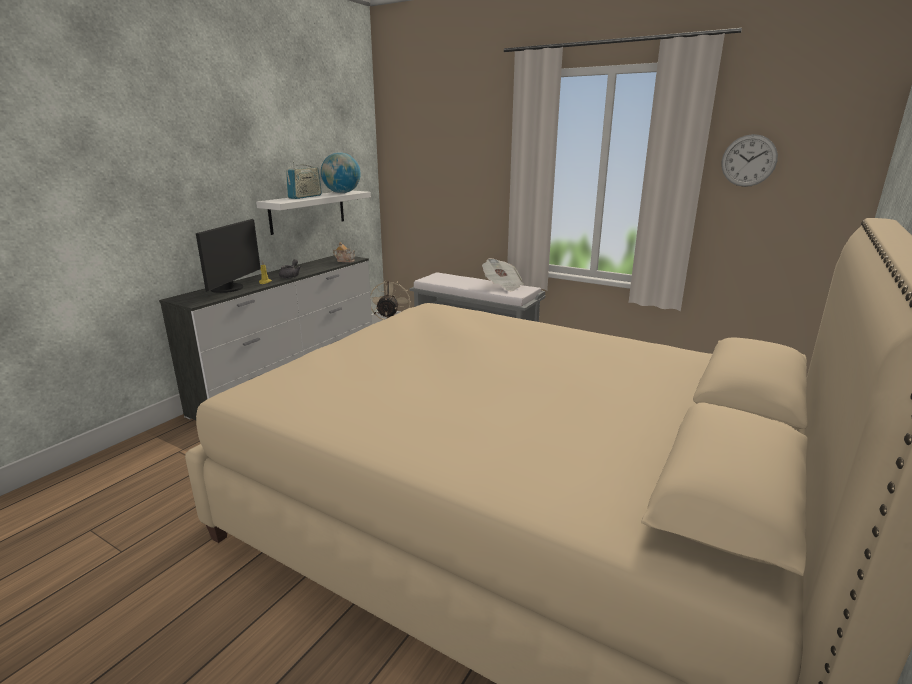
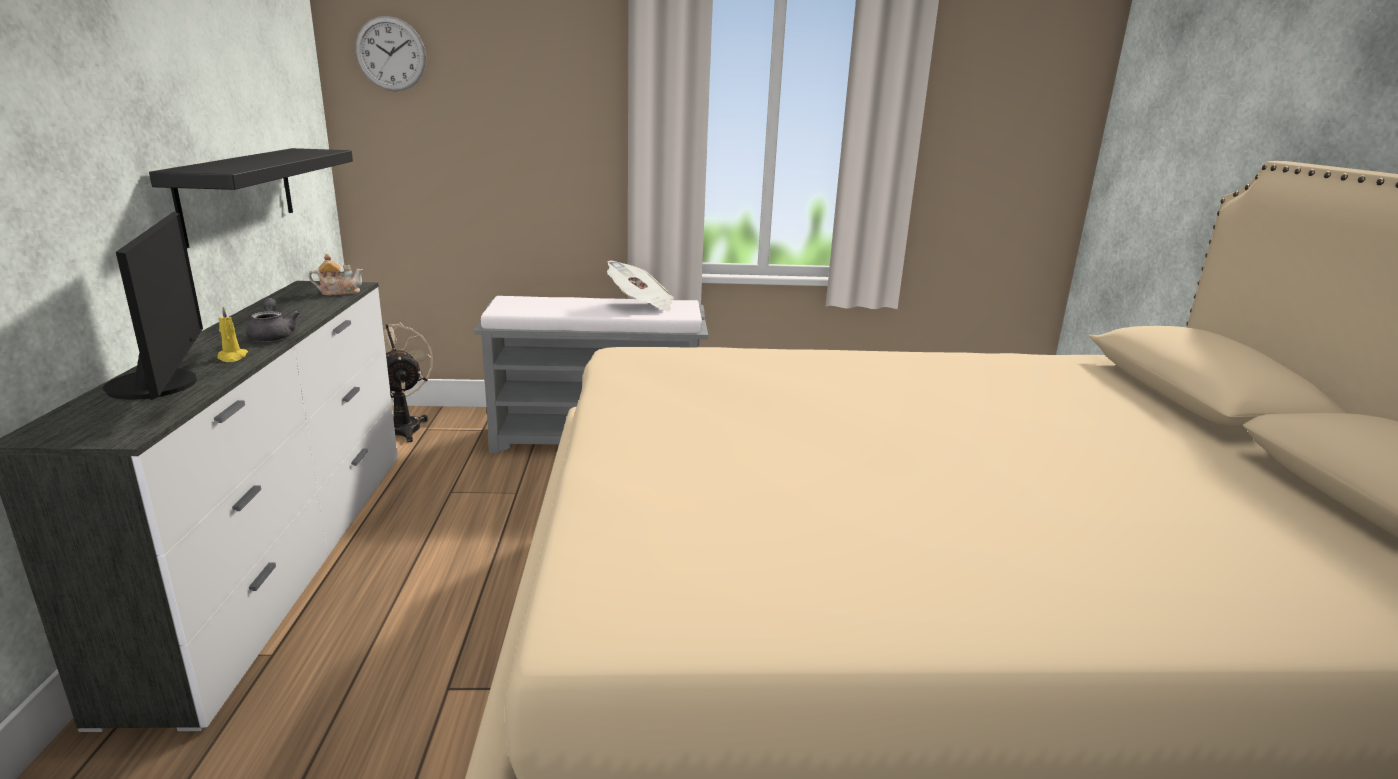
camera: 35 degrees left, 0 degrees up
white shelf [256,191,371,235] -> black shelf [149,148,353,248]
radio [286,162,322,199] -> none
globe [321,152,361,193] -> none
wall clock [721,134,778,187] -> wall clock moved to [355,16,426,91]

